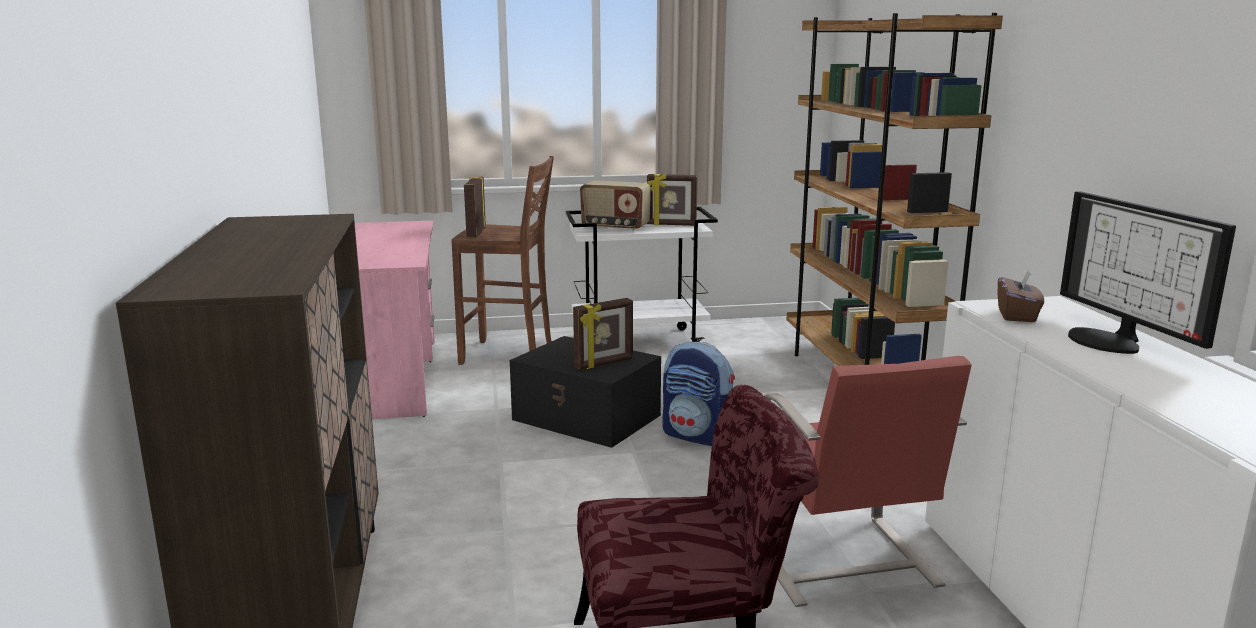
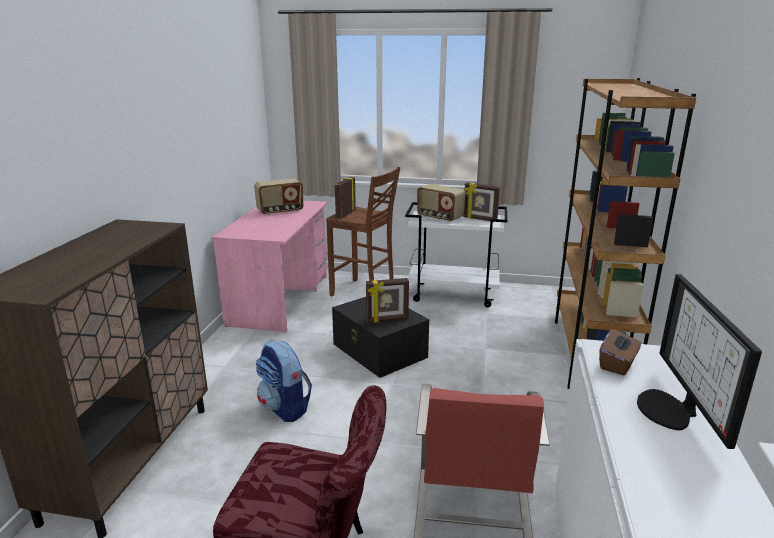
camera: 20 degrees right, 5 degrees up
backpack [662,342,735,446] -> backpack moved to [255,340,312,422]
none -> radio [254,178,303,215]

